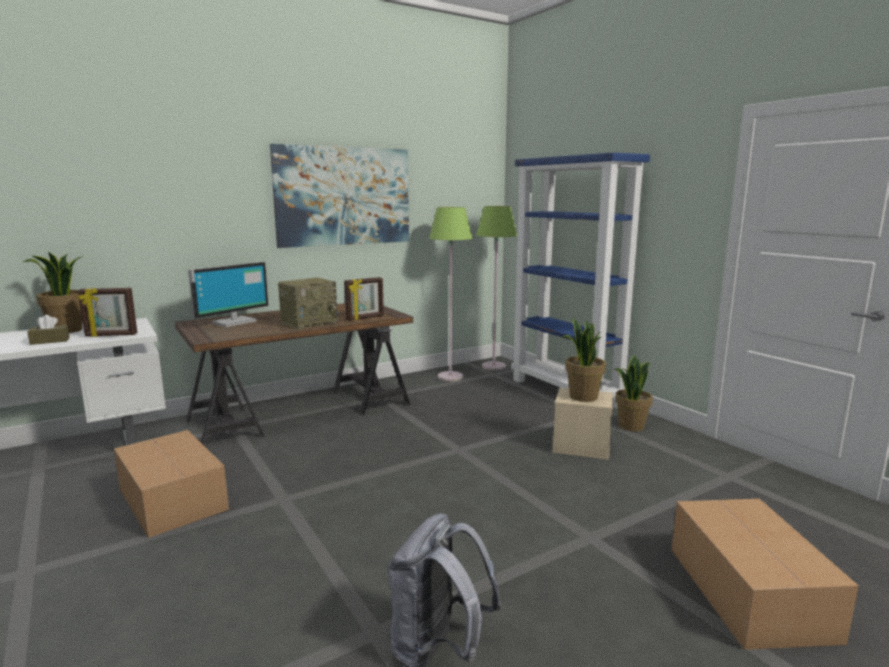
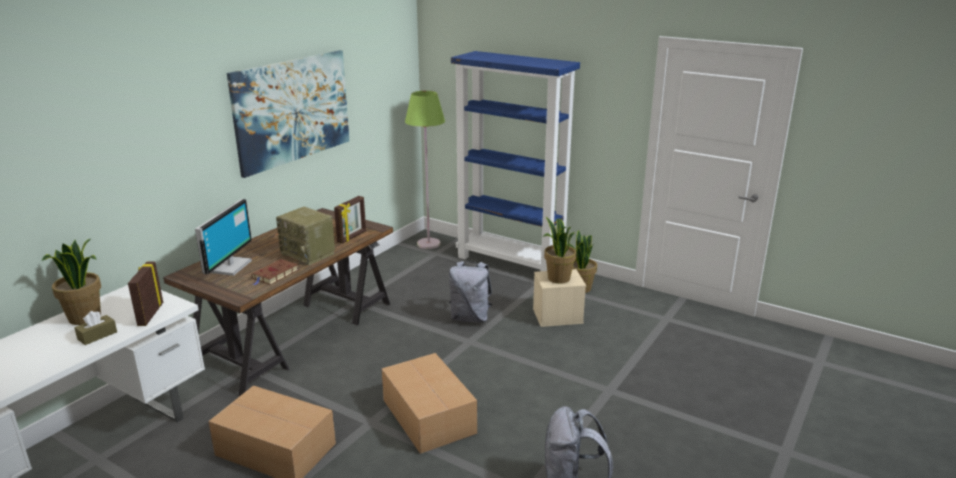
camera: 25 degrees left, 10 degrees up
picture frame [78,288,137,337] -> picture frame turned 120 degrees clockwise [128,261,163,326]
radio [278,277,340,330] -> radio turned 105 degrees clockwise [276,207,335,265]
green floor lamp [429,207,473,381] -> none
cardboard box [672,499,859,650] -> cardboard box moved to [381,353,477,454]
none -> brown book [252,259,298,285]
none -> grey backpack [449,261,493,322]

